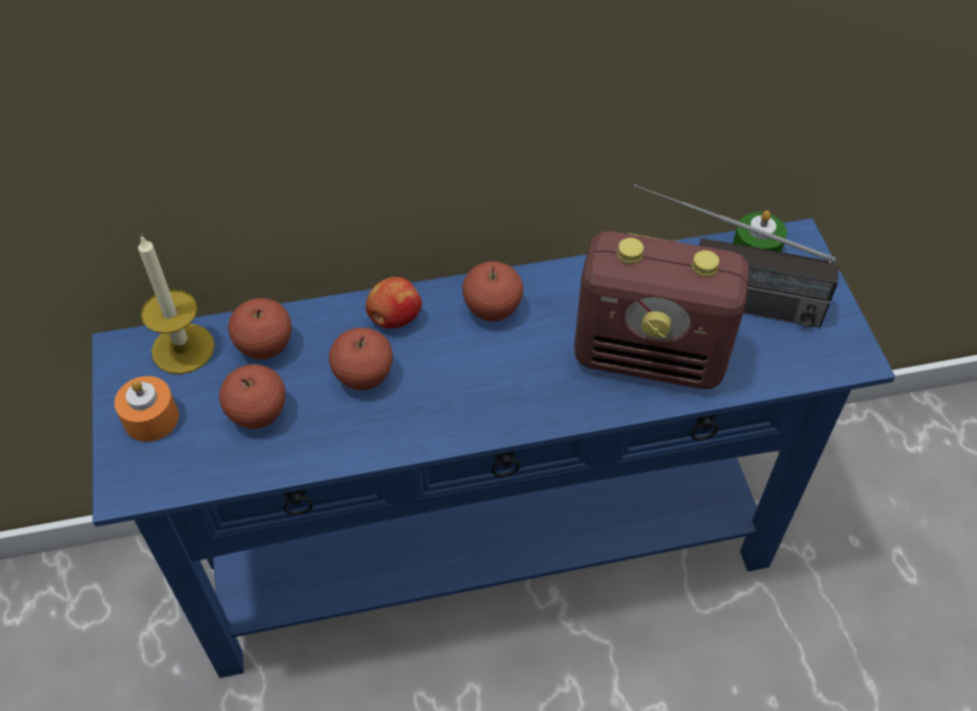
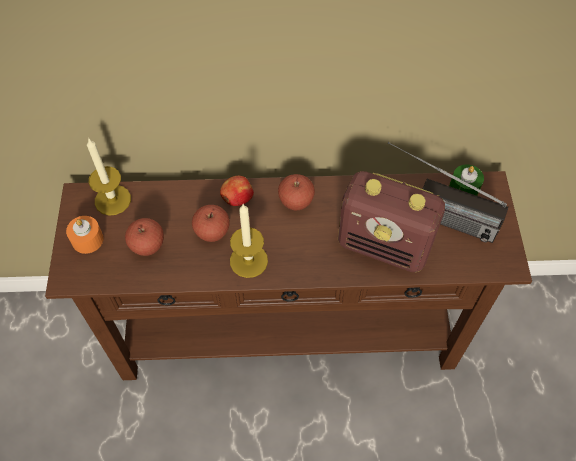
camera: 10 degrees right, 5 degrees up
blue console table [92,218,895,678] -> brown console table [45,171,532,380]
apple [228,298,292,360] -> none
none -> candle [230,204,268,278]

